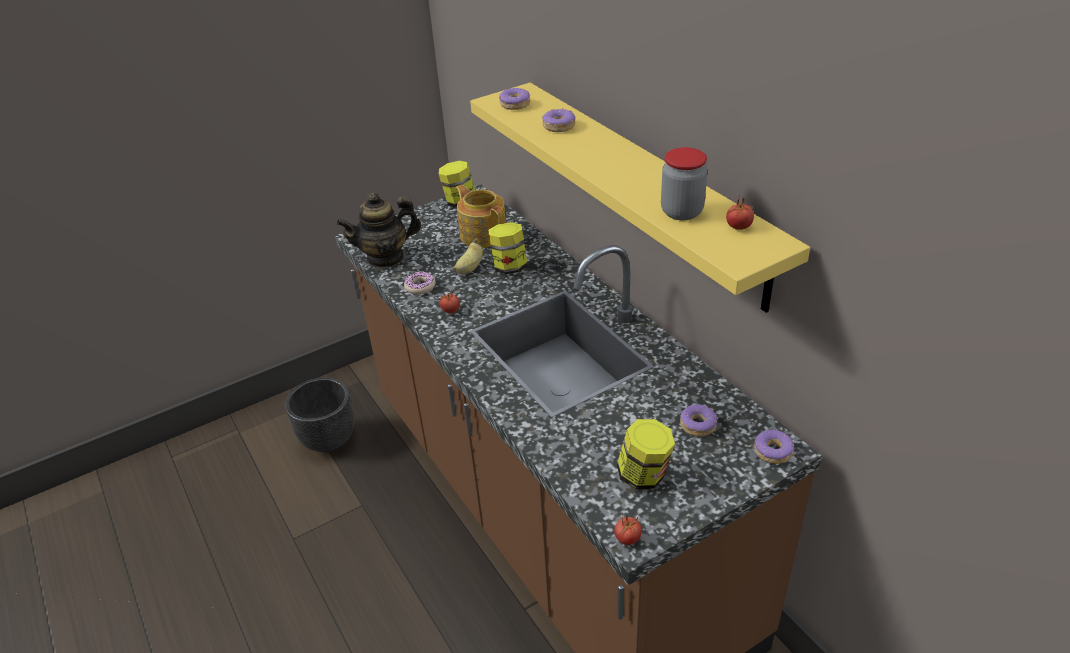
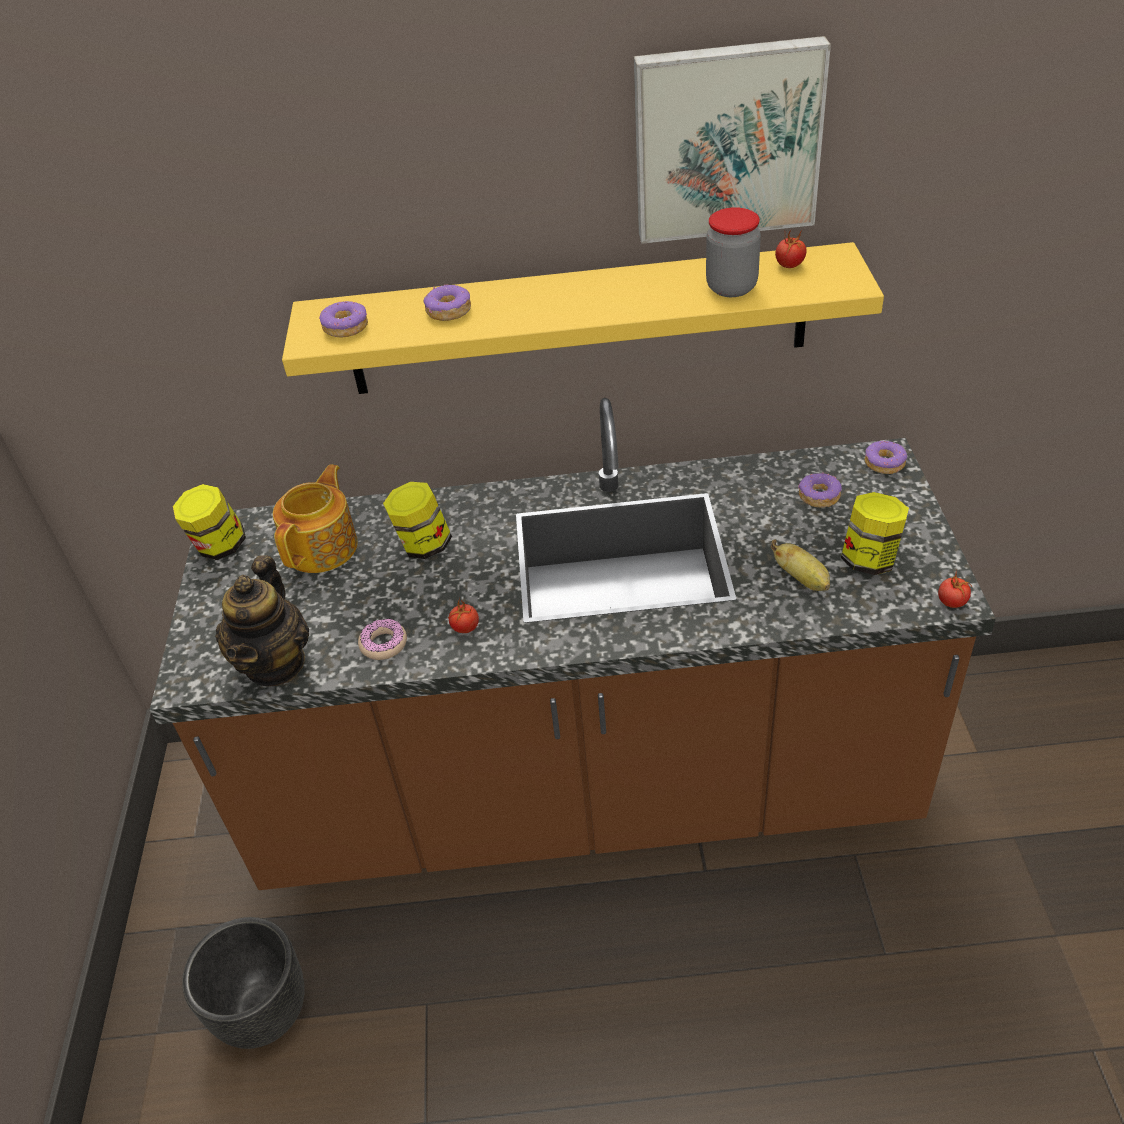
camera: 60 degrees left, 5 degrees up
banana [453,238,483,275] -> banana moved to [771,539,830,591]
teapot [456,185,506,248] -> teapot turned 120 degrees clockwise [273,464,358,573]
none -> picture [634,36,831,244]

